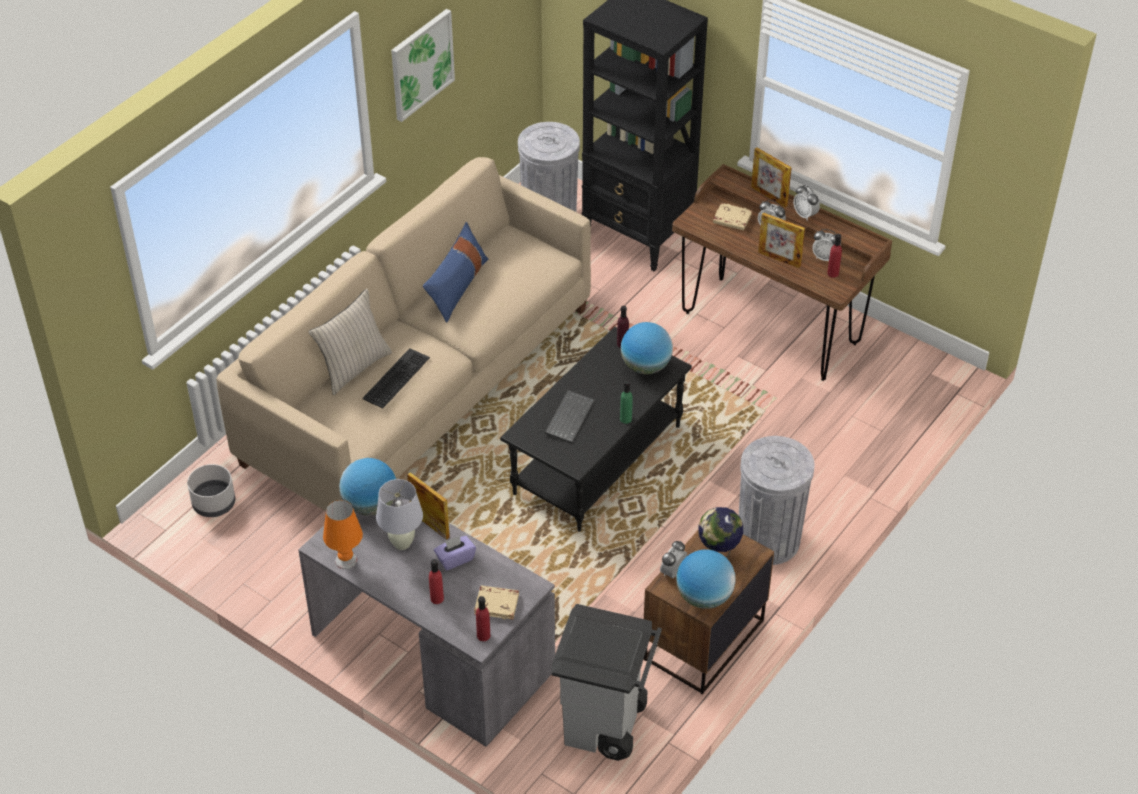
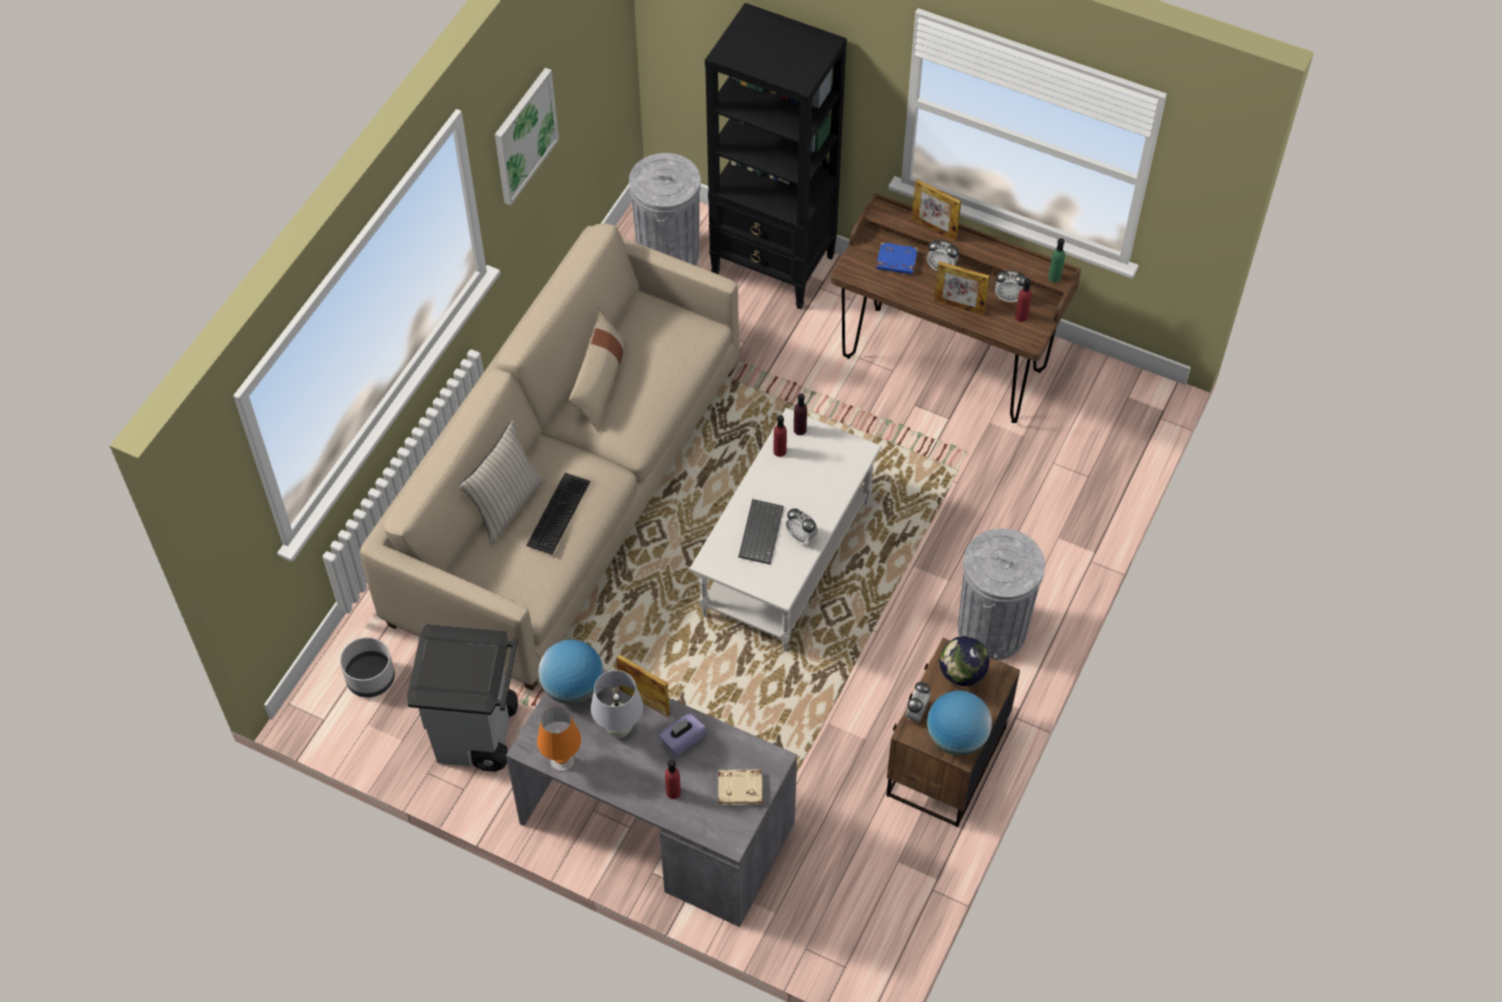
camera: 10 degrees left, 10 degrees up
blue pillow [423,222,488,323] -> beige pillow [569,308,627,433]
red bottle [476,596,490,641] -> red bottle moved to [773,415,787,457]
black coffee table [500,326,692,532] -> white coffee table [689,408,882,651]
grey trash can [552,604,662,761] -> grey trash can moved to [407,624,518,772]
green bottle [620,380,633,424] -> green bottle moved to [1048,238,1065,283]
globe [621,322,673,374] -> none
beige book [713,203,753,231] -> blue book [876,242,918,275]
alarm clock [793,185,820,221] -> alarm clock moved to [785,509,818,546]

